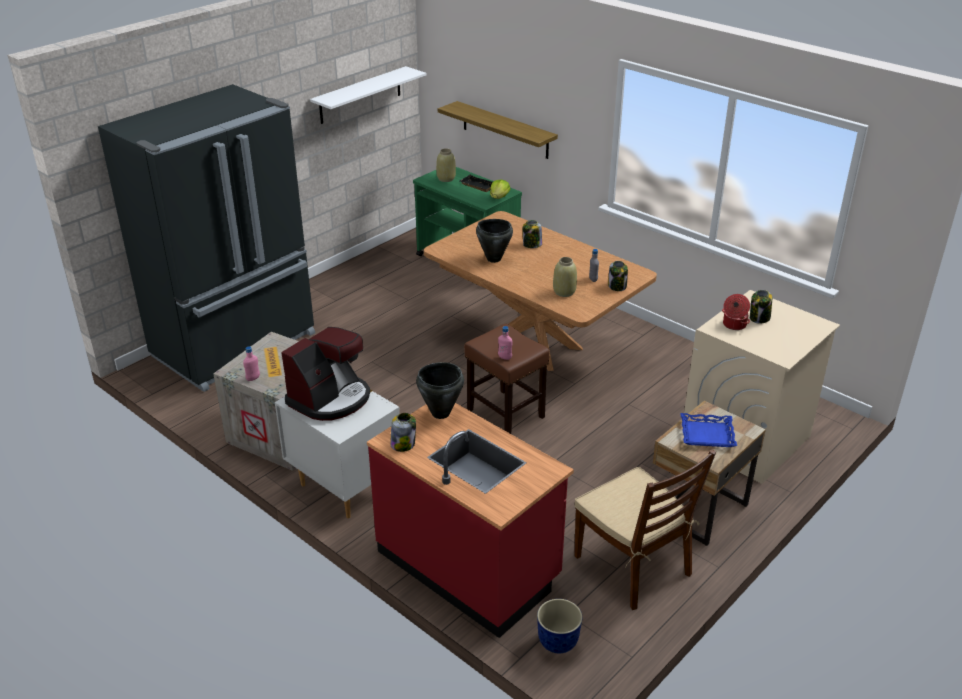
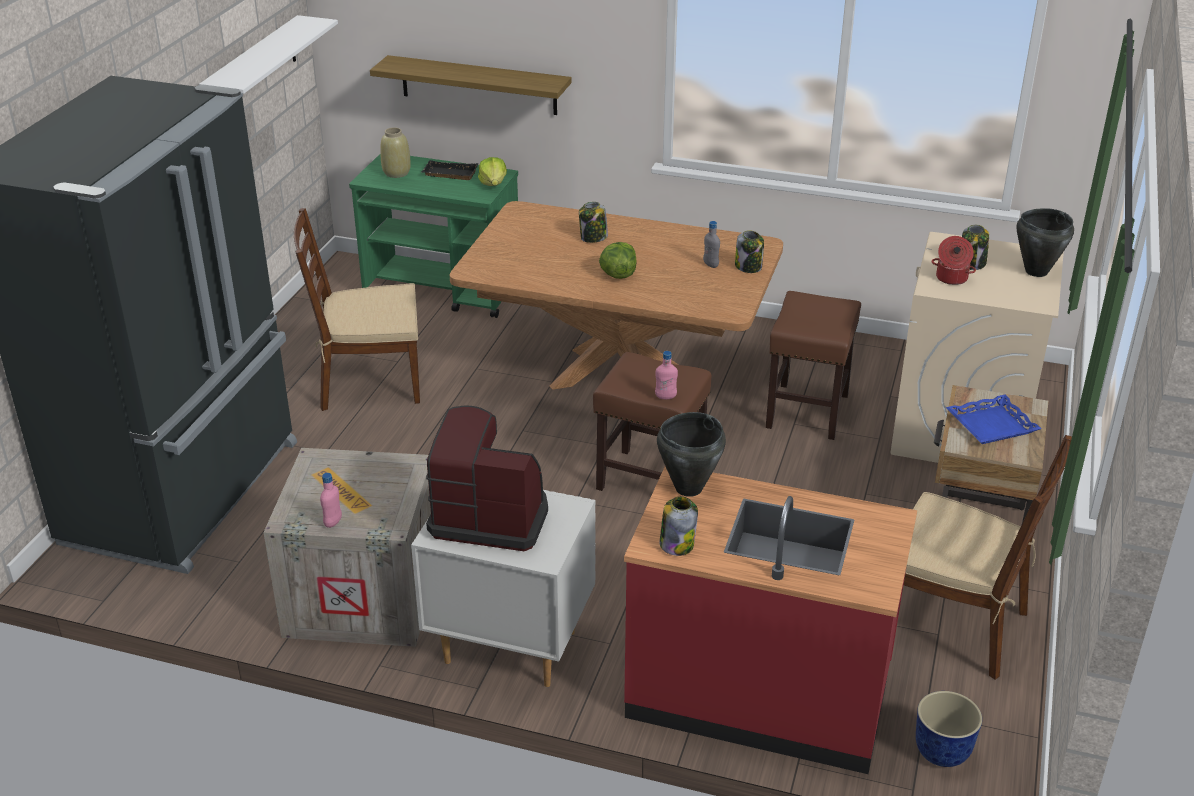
camera: 25 degrees left, 0 degrees up
coffee machine [281,327,370,421] -> coffee machine turned 90 degrees counterclockwise [426,405,548,551]
black cooking pot [476,219,513,263] -> black cooking pot moved to [1016,208,1074,277]
beige vase [553,257,577,297] -> none
none -> brown chair [294,208,420,411]
none -> lettuce [599,242,637,279]
none -> brown stool [766,291,861,440]

